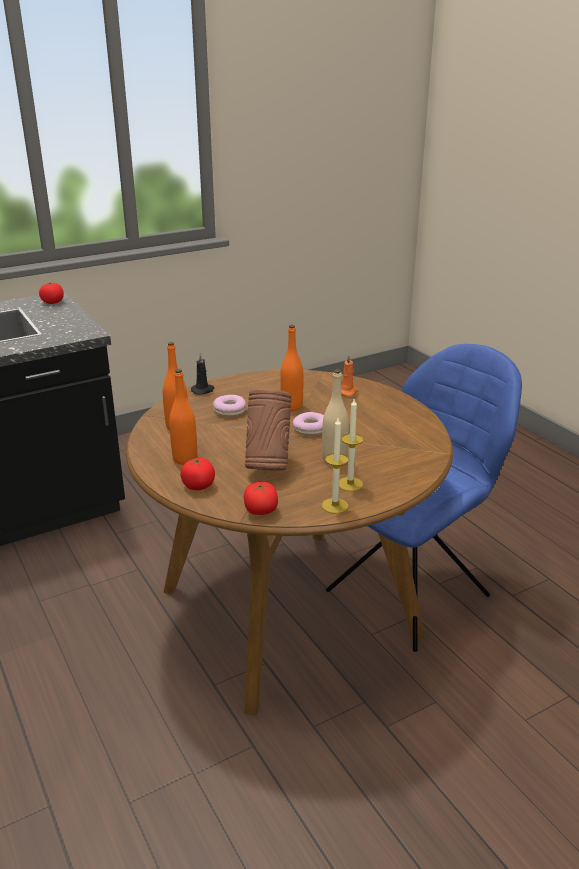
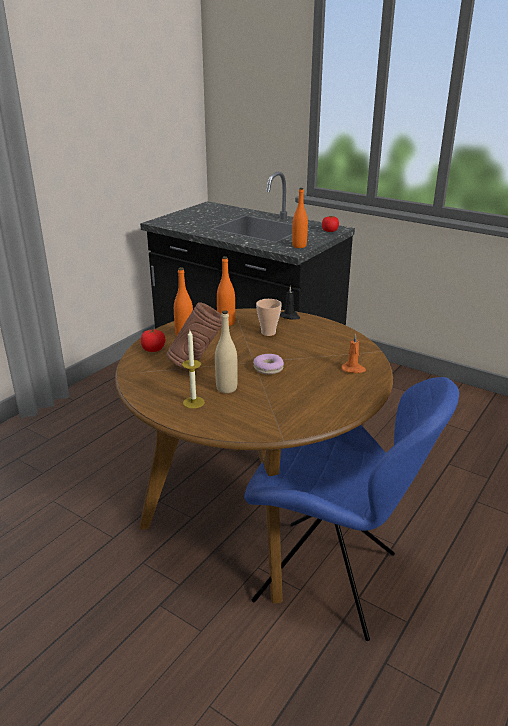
camera: 65 degrees right, 0 degrees up
donut [213,395,246,417] -> cup [256,299,282,336]
tomato [244,482,278,515] -> none
orange bottle [280,325,304,411] -> orange bottle moved to [292,188,308,248]
candle [322,418,348,514] -> none

